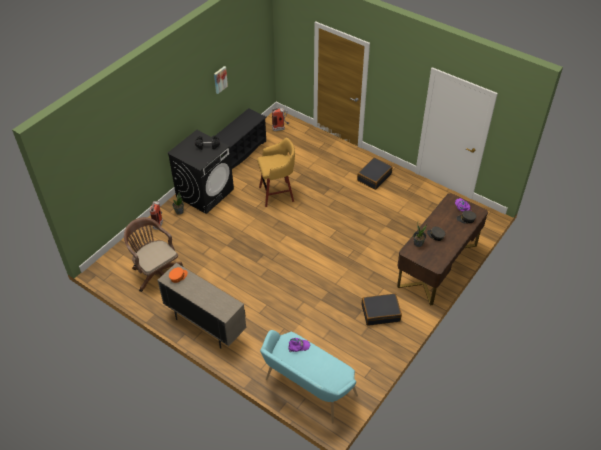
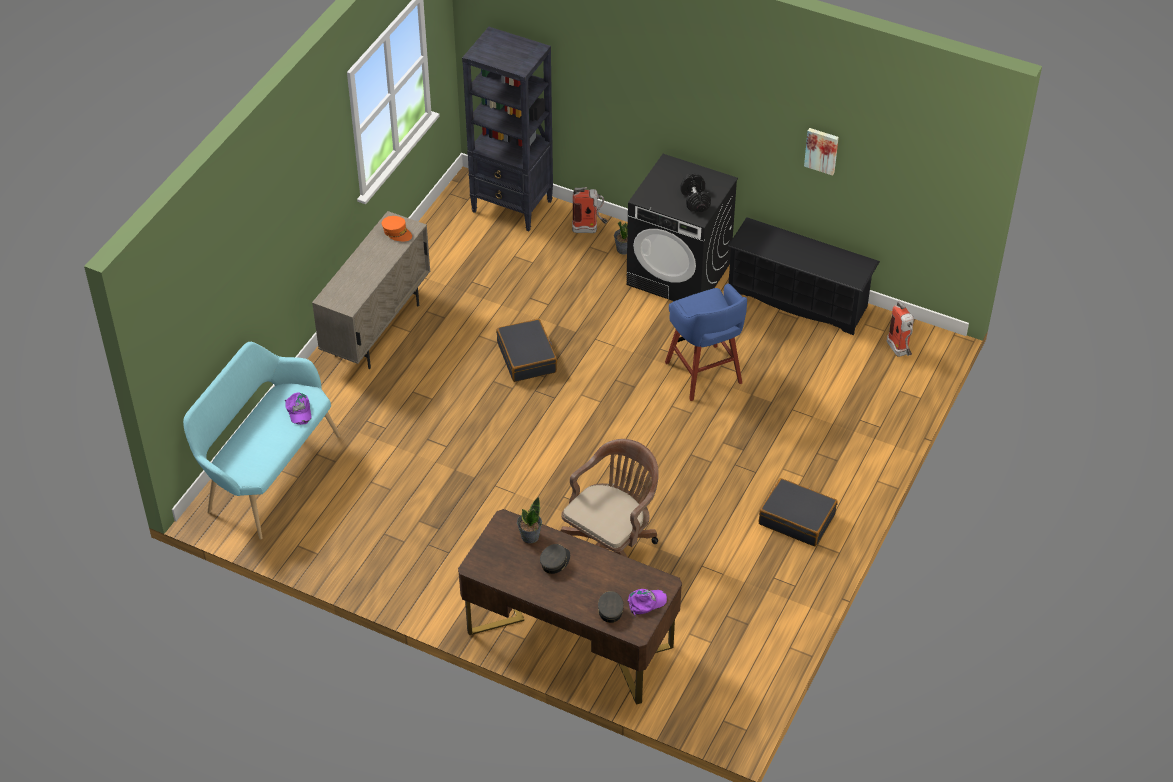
camera: 80 degrees right, 0 degrees up
brown office chair [124,217,183,292] -> brown office chair moved to [560,439,659,557]
yellow stool [257,138,295,207] -> blue stool [665,283,747,401]
black suitcase [362,293,402,326] -> black suitcase moved to [496,319,557,382]
none -> black bookcase [462,27,553,231]

